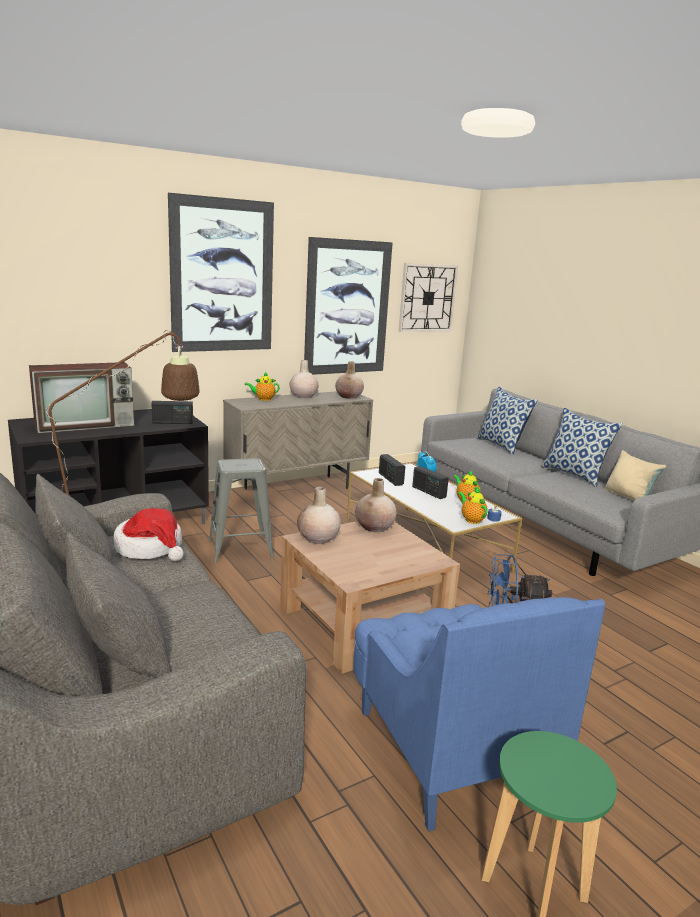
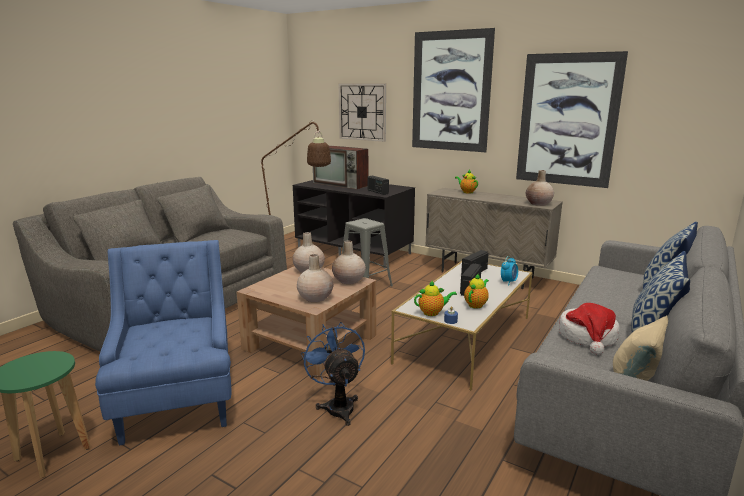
camera: 65 degrees right, 0 degrees up
hat [114,508,184,561] -> hat moved to [559,303,620,355]
beige vase [290,360,319,398] -> beige vase moved to [297,254,333,302]
blue armchair [353,597,605,831] -> blue armchair turned 120 degrees clockwise [95,240,232,445]
wall clock [399,263,458,332] -> wall clock moved to [339,83,386,142]
teapot [458,487,488,524] -> teapot turned 45 degrees clockwise [414,281,457,316]

